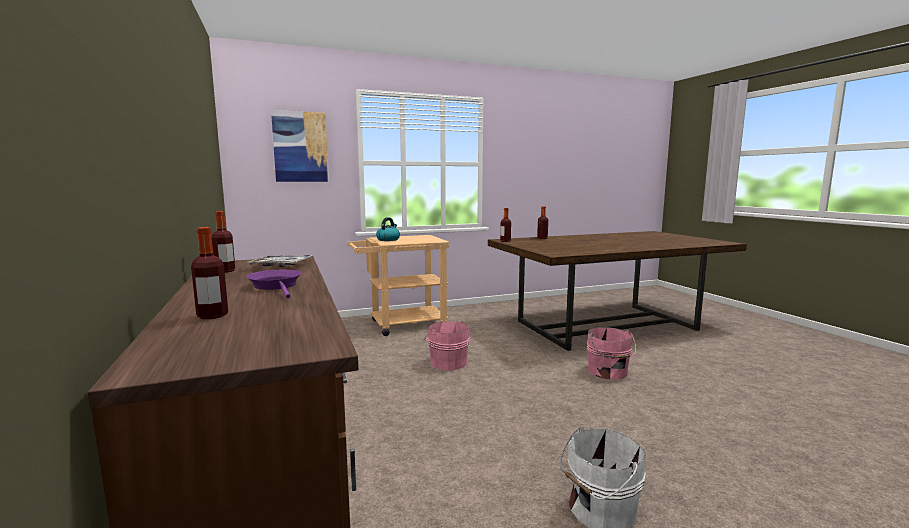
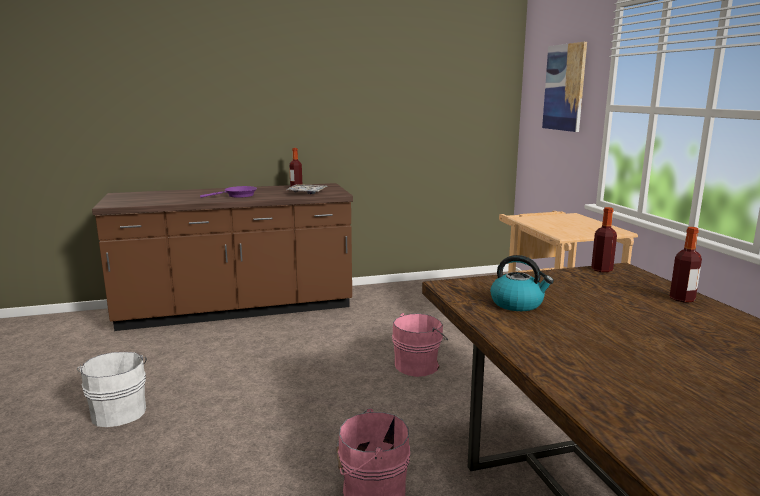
camera: 95 degrees right, 5 degrees up
bottle [191,227,228,319] -> none
kettle [376,217,400,241] -> kettle moved to [490,255,554,311]

